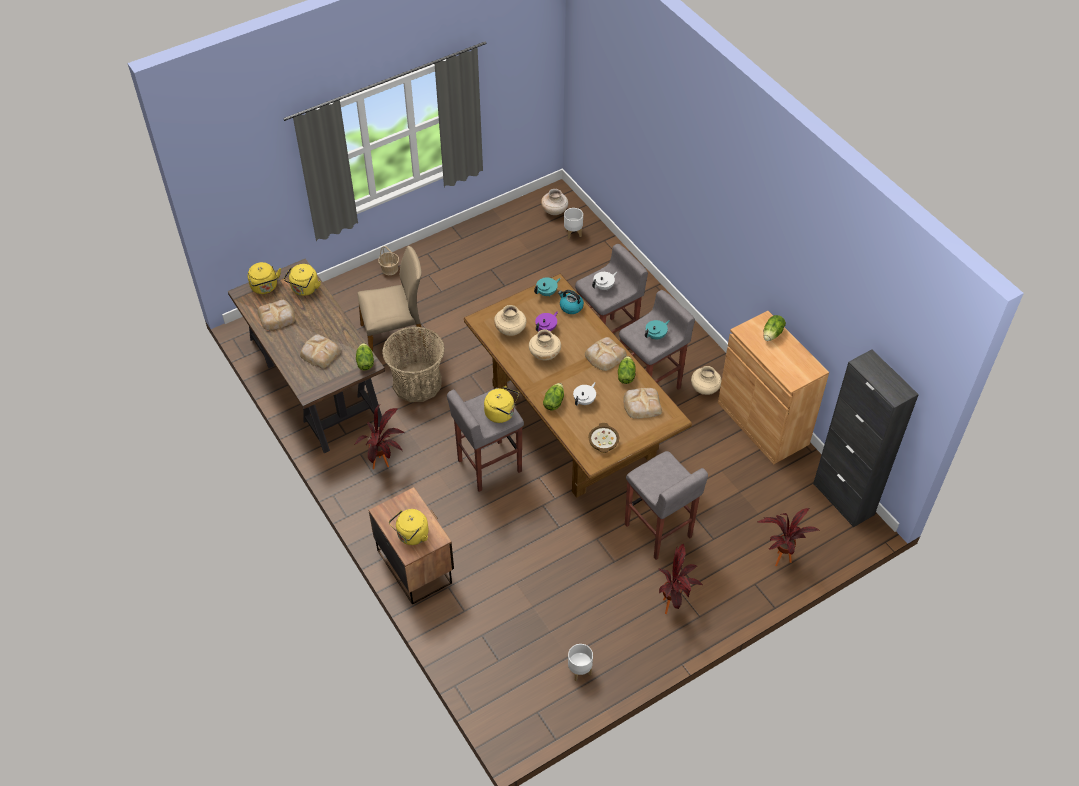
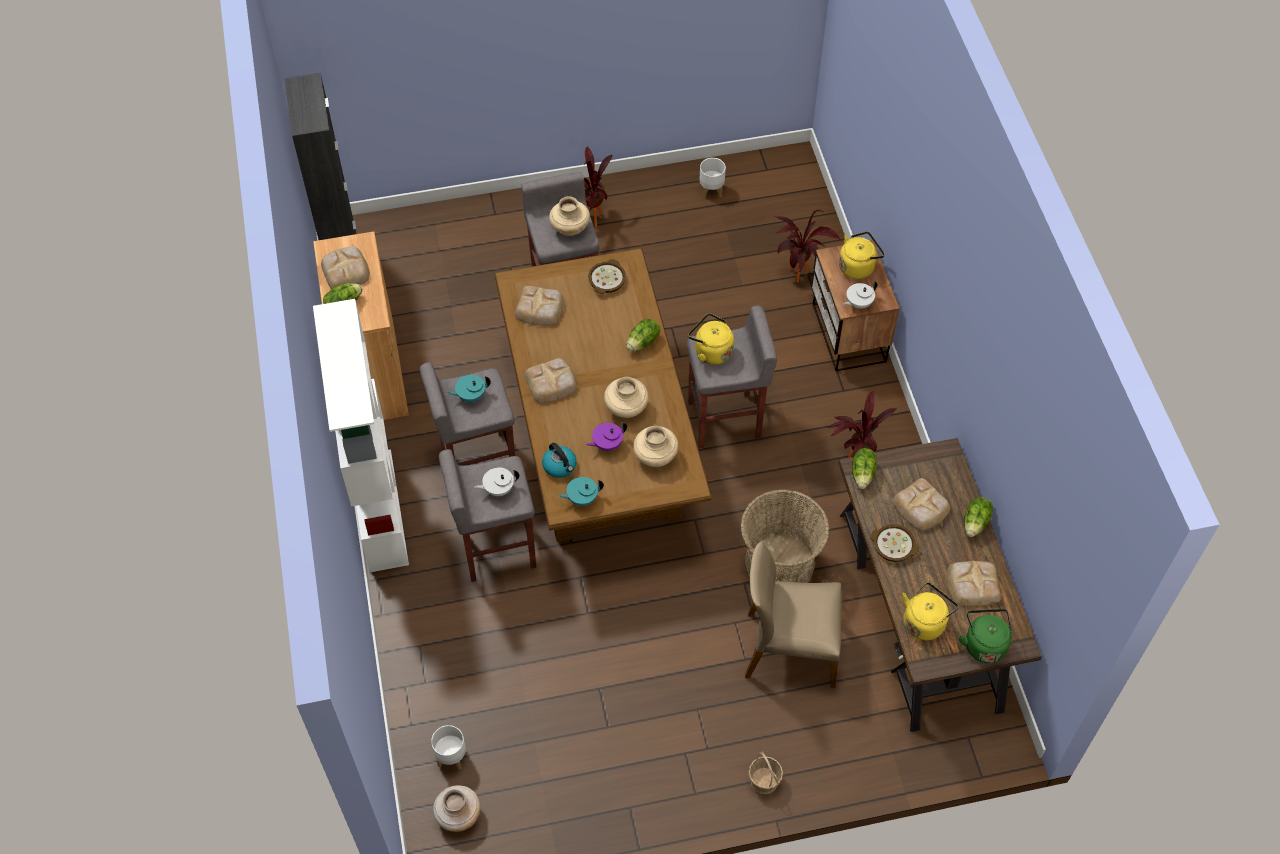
camera: 160 degrees left, 5 degrees up
yellow kettle [248,262,281,294] -> green kettle [959,609,1012,663]
white teapot [573,382,596,406] -> white teapot moved to [843,281,877,309]
lettuce [618,356,636,384] -> lettuce moved to [964,497,994,537]
beige vase [691,366,722,395] -> beige vase moved to [549,196,590,236]
potted plant [757,508,819,566] -> potted plant moved to [775,210,840,282]
none -> white bookcase [313,299,409,572]
none -> bread [321,246,370,289]
none -> bowl [871,524,919,562]

